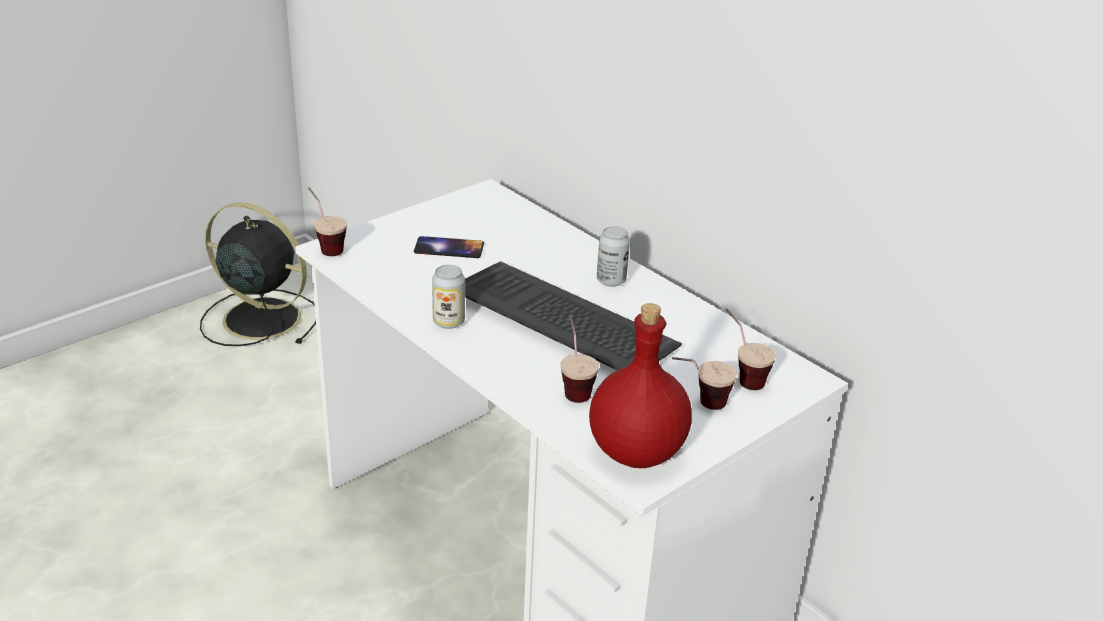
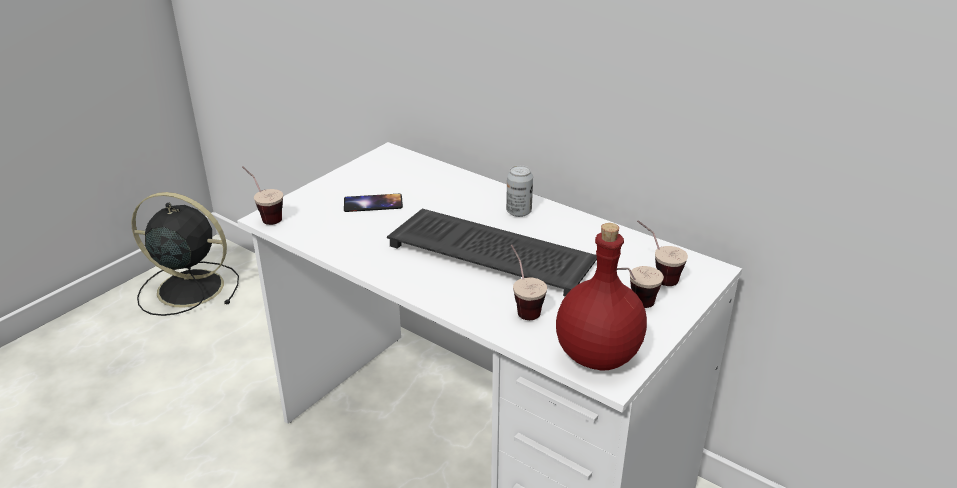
camera: 10 degrees left, 0 degrees up
can [432,265,465,329] -> none

